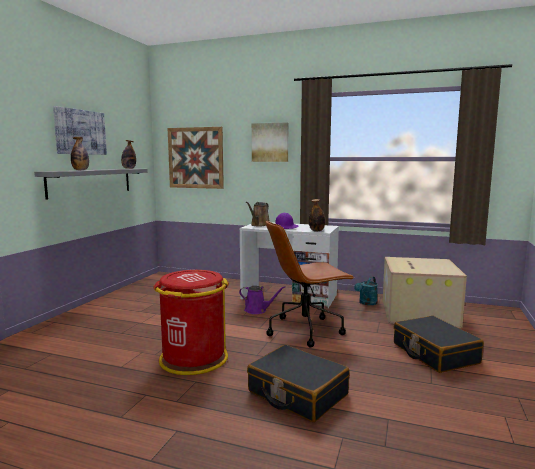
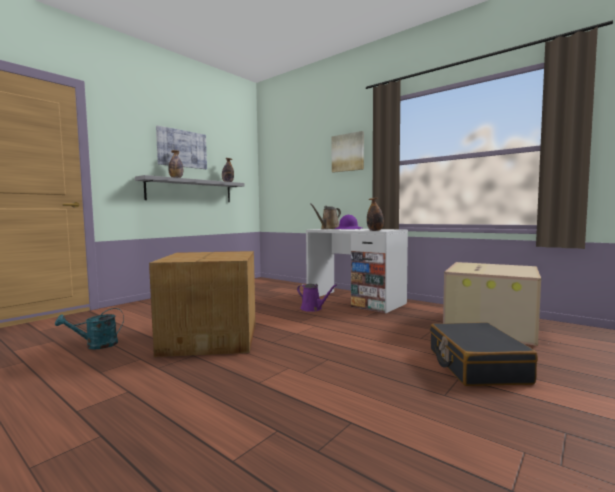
camera: 20 degrees right, 5 degrees down
red trash can [153,270,229,375] -> cardboard box [149,251,256,357]
picture [168,127,224,189] -> none
black suitcase [247,345,350,422] -> none
brown office chair [265,220,354,347] -> none
turquoise watering can [354,276,378,305] -> turquoise watering can moved to [55,308,124,349]

